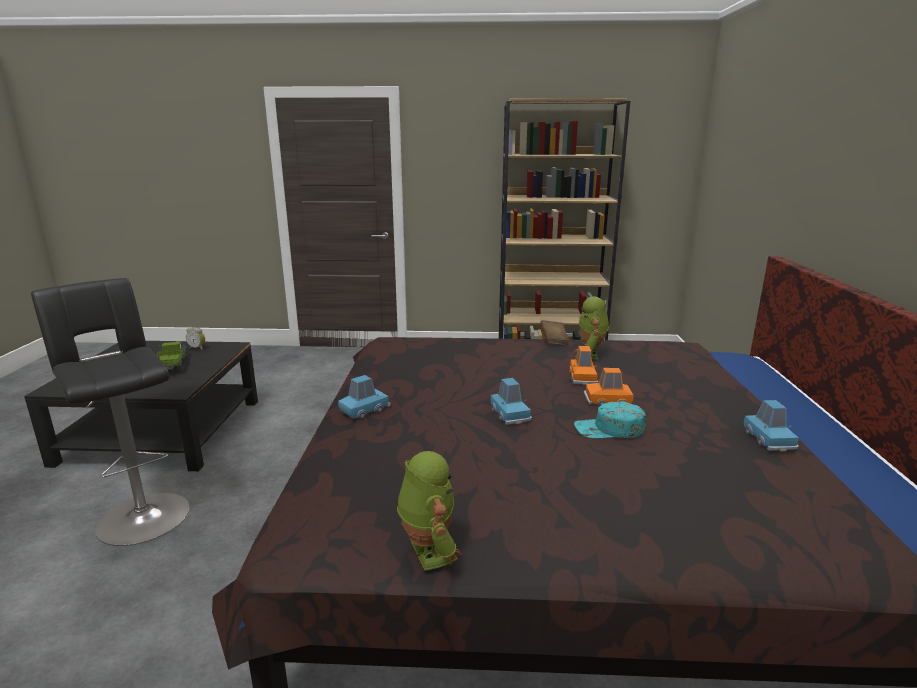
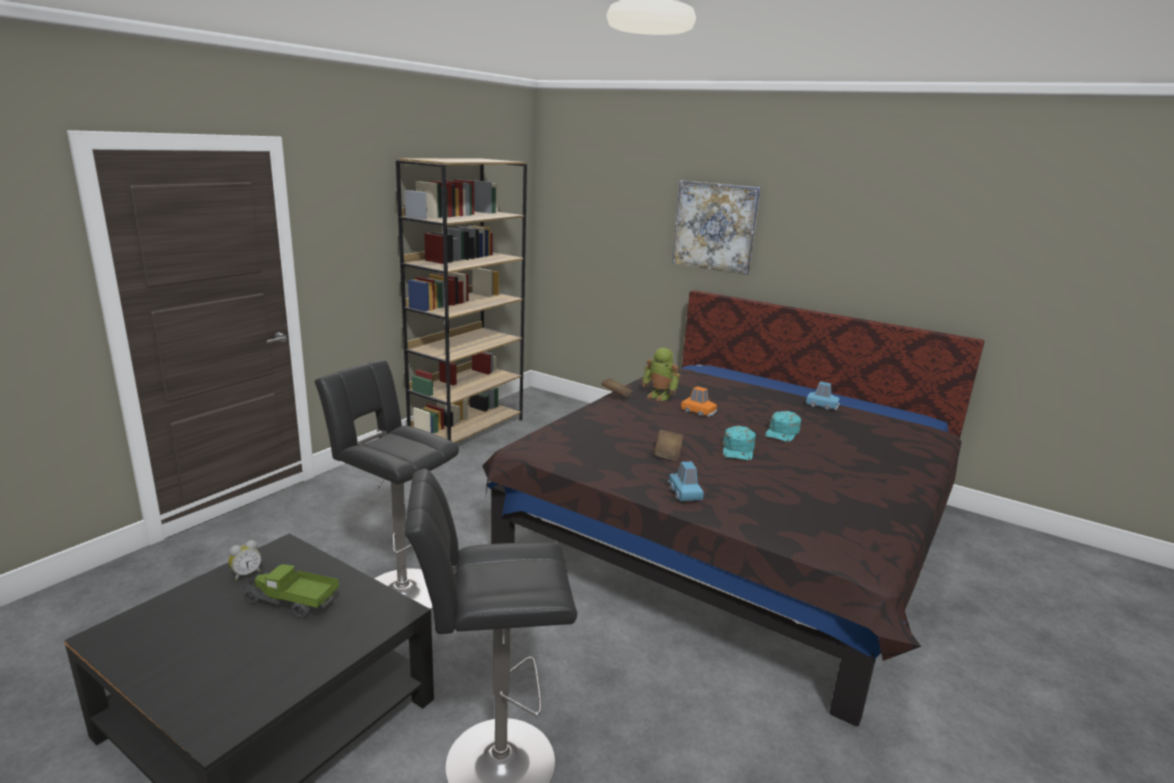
camera: 60 degrees left, 0 degrees up
toy robot [397,451,462,571] -> none
blue toy car [491,378,532,425] -> turquoise cap [723,426,755,460]
orange toy car [584,368,634,406] -> none
none -> black stool [314,360,459,609]
none -> brown book [654,429,683,461]
none -> picture [672,181,761,275]

